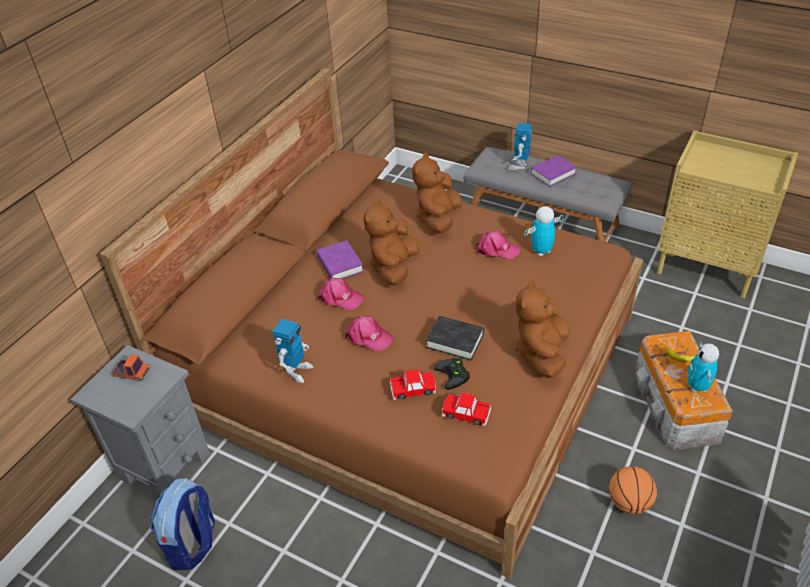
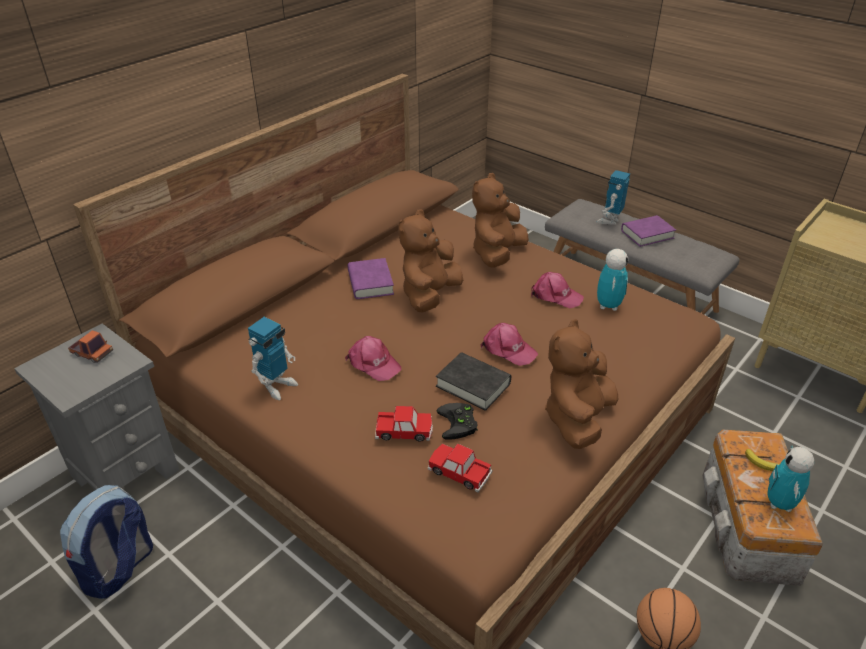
camera: 10 degrees right, 5 degrees down
pink cap [318,278,364,310] -> pink cap moved to [481,323,538,366]
toy robot [524,206,563,256] -> toy robot turned 120 degrees clockwise [597,249,628,311]

